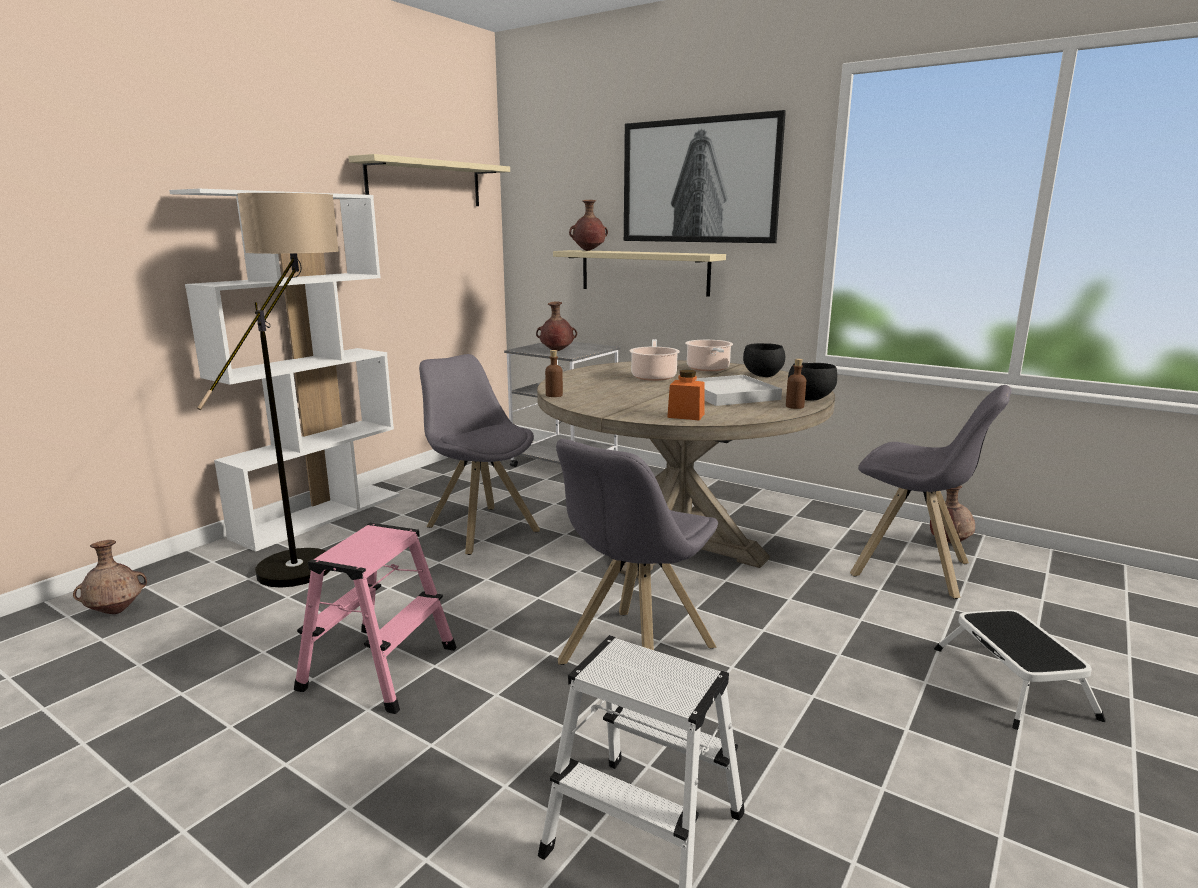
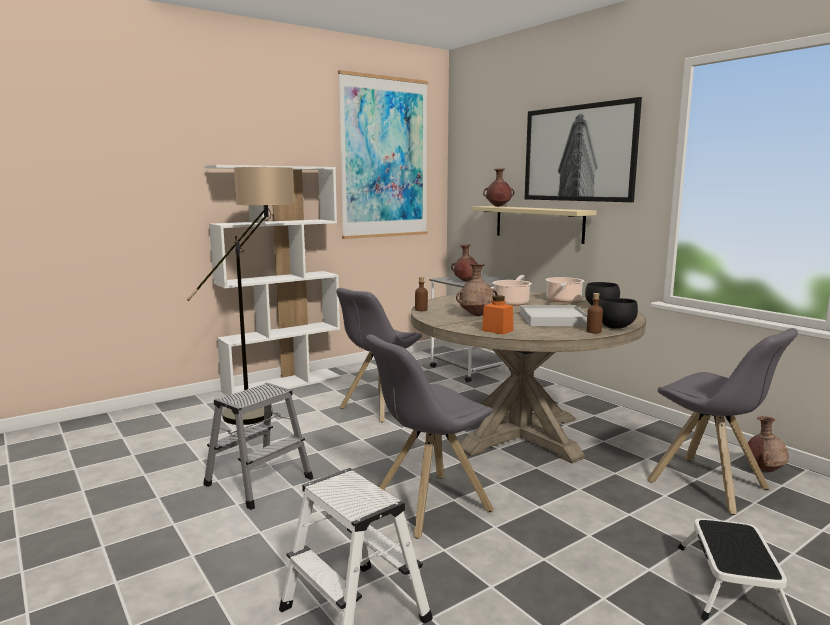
camera: 20 degrees right, 5 degrees down
brown vase [73,540,147,614] -> brown vase moved to [456,264,498,316]
pink step ladder [294,523,457,714] -> grey step ladder [203,383,313,510]
beige shelf [348,154,510,206] -> picture [338,70,428,239]
grey chair [419,354,540,555] -> grey chair turned 120 degrees counterclockwise [336,288,422,422]

